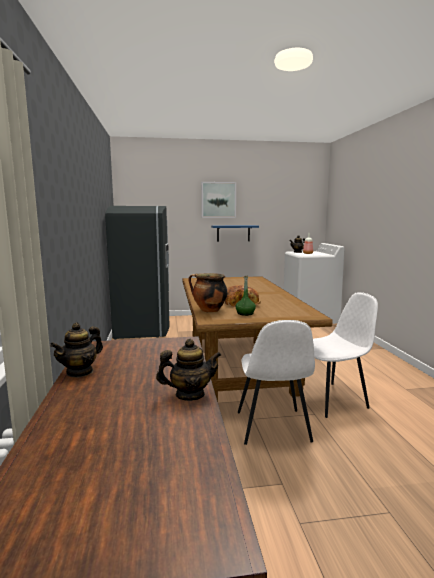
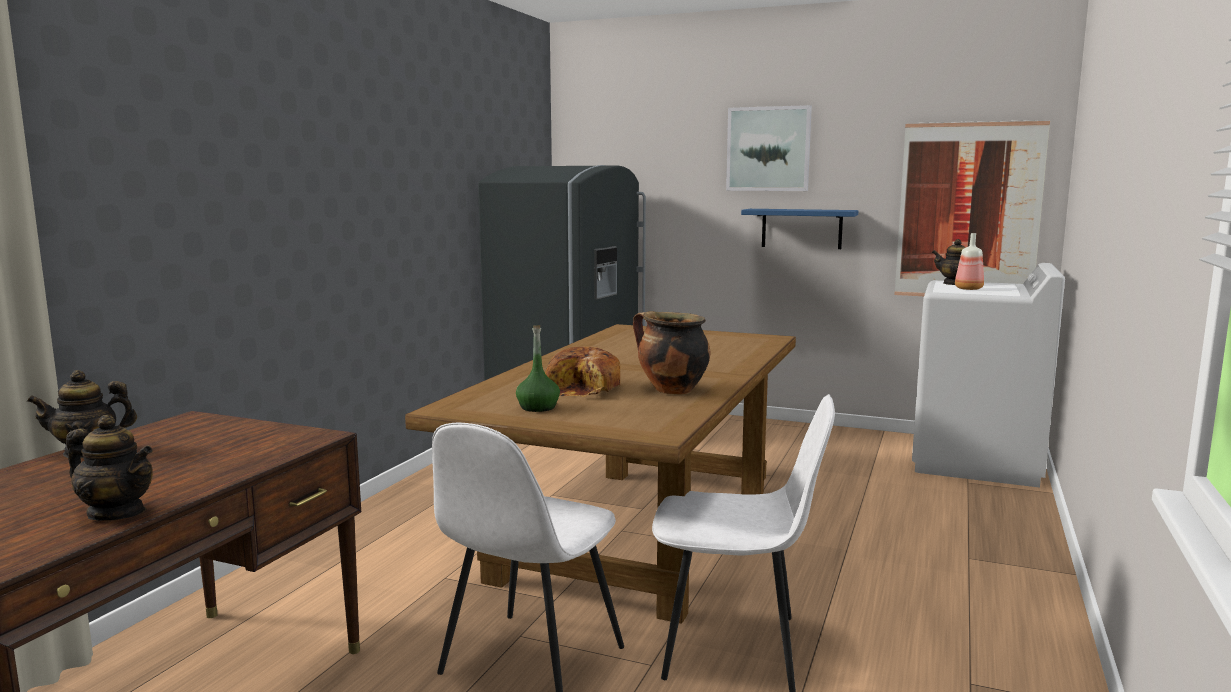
camera: 30 degrees right, 0 degrees up
cooking pot [188,273,227,313] -> cooking pot moved to [633,311,710,395]
none -> picture [894,120,1050,296]

